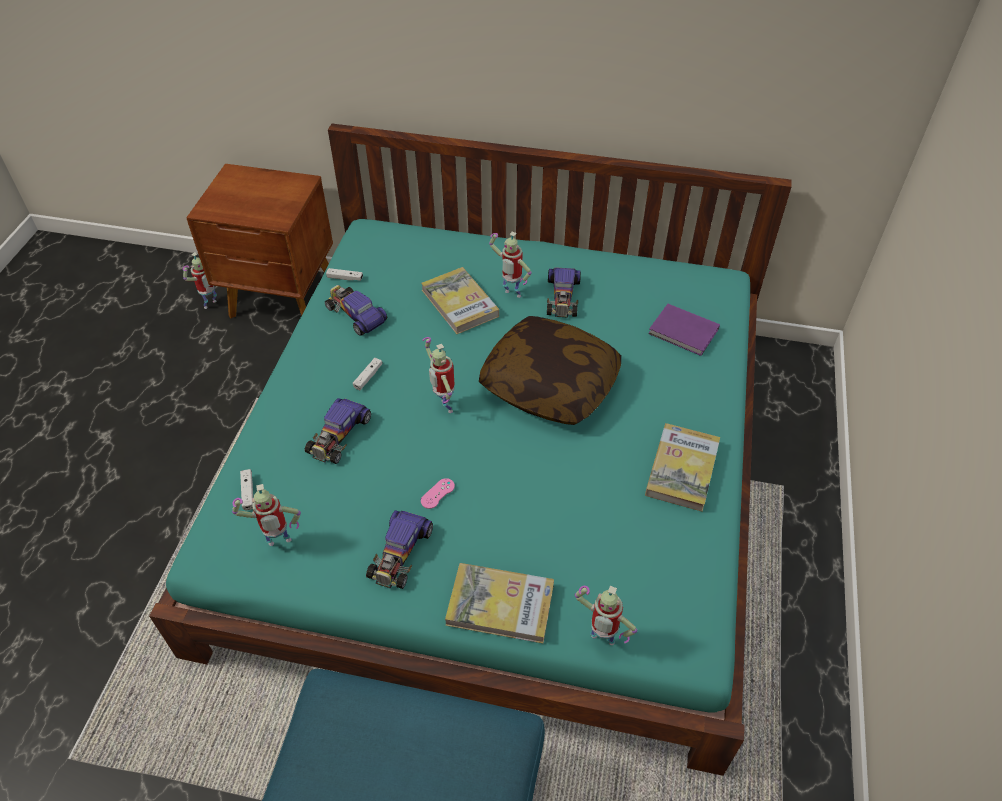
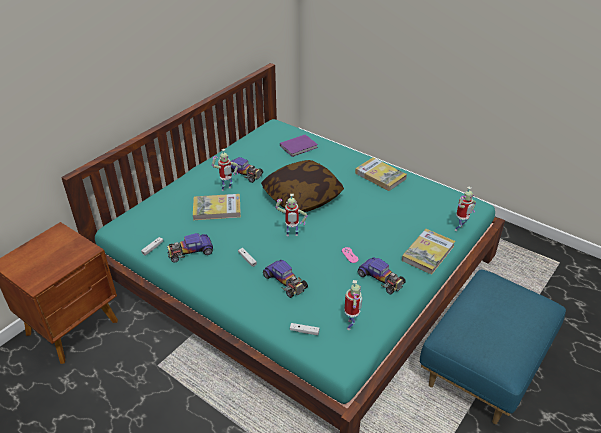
camera: 65 degrees left, 10 degrees down
toy robot [183,252,217,309] -> none

